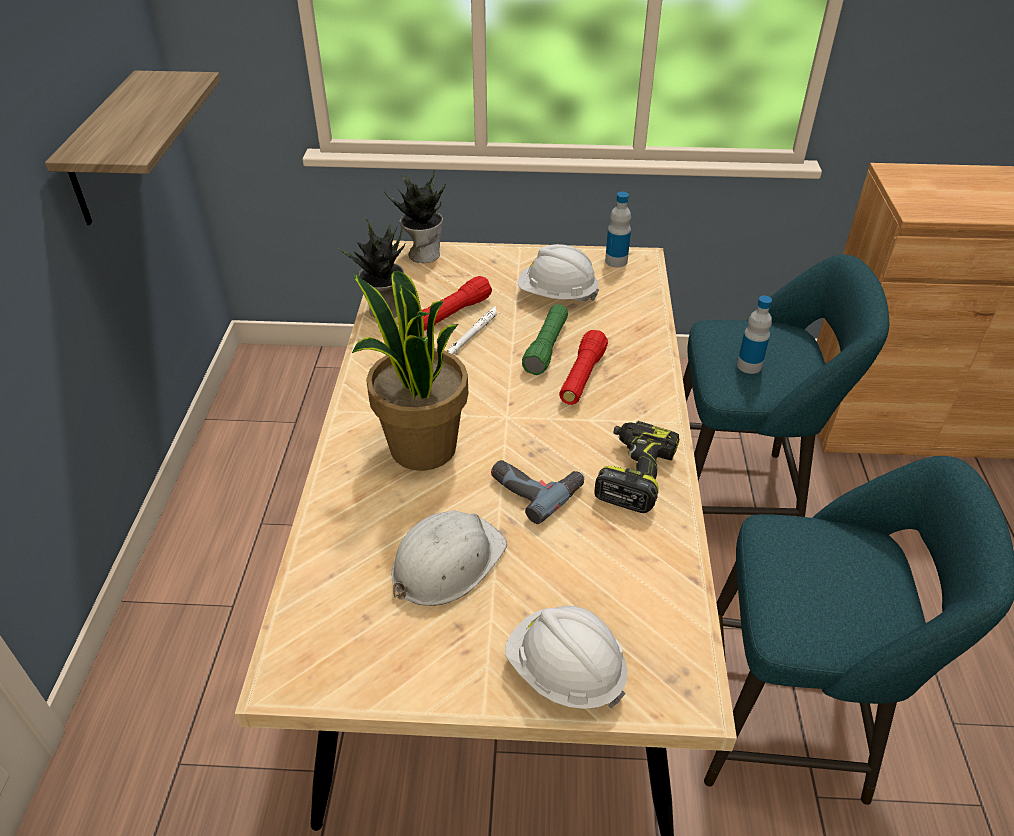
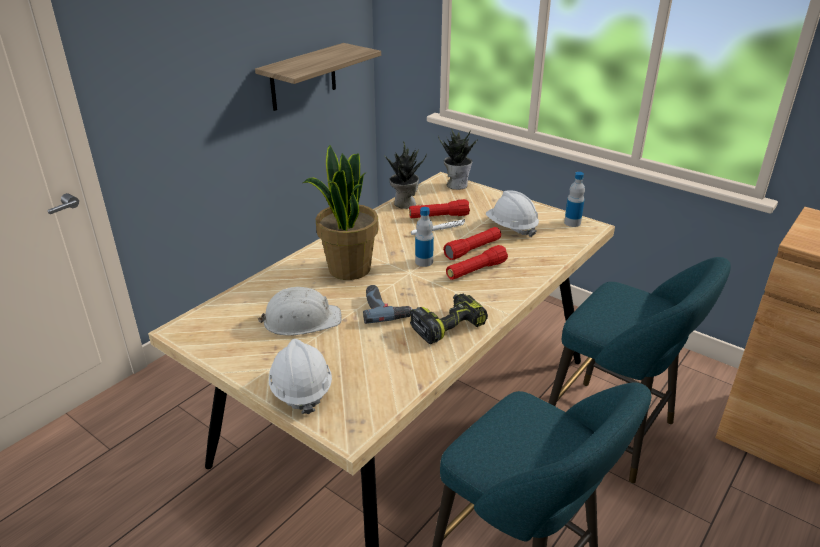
camera: 35 degrees right, 10 degrees down
green flashlight [522,304,568,375] -> red flashlight [443,227,501,260]
bottle [737,296,772,374] -> bottle moved to [415,207,434,267]

